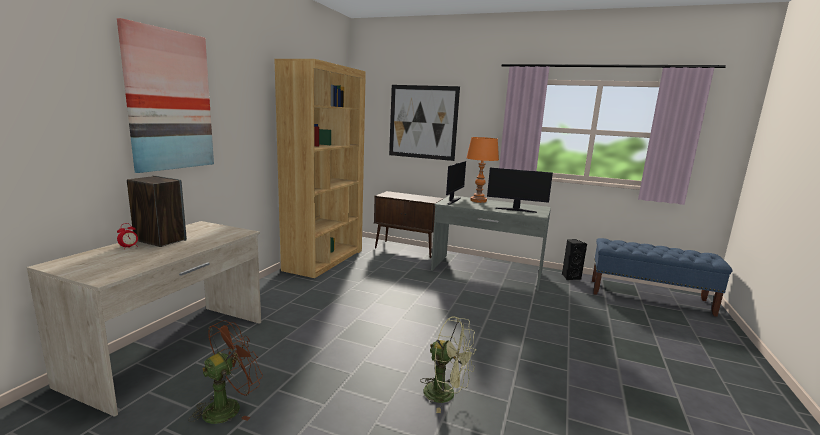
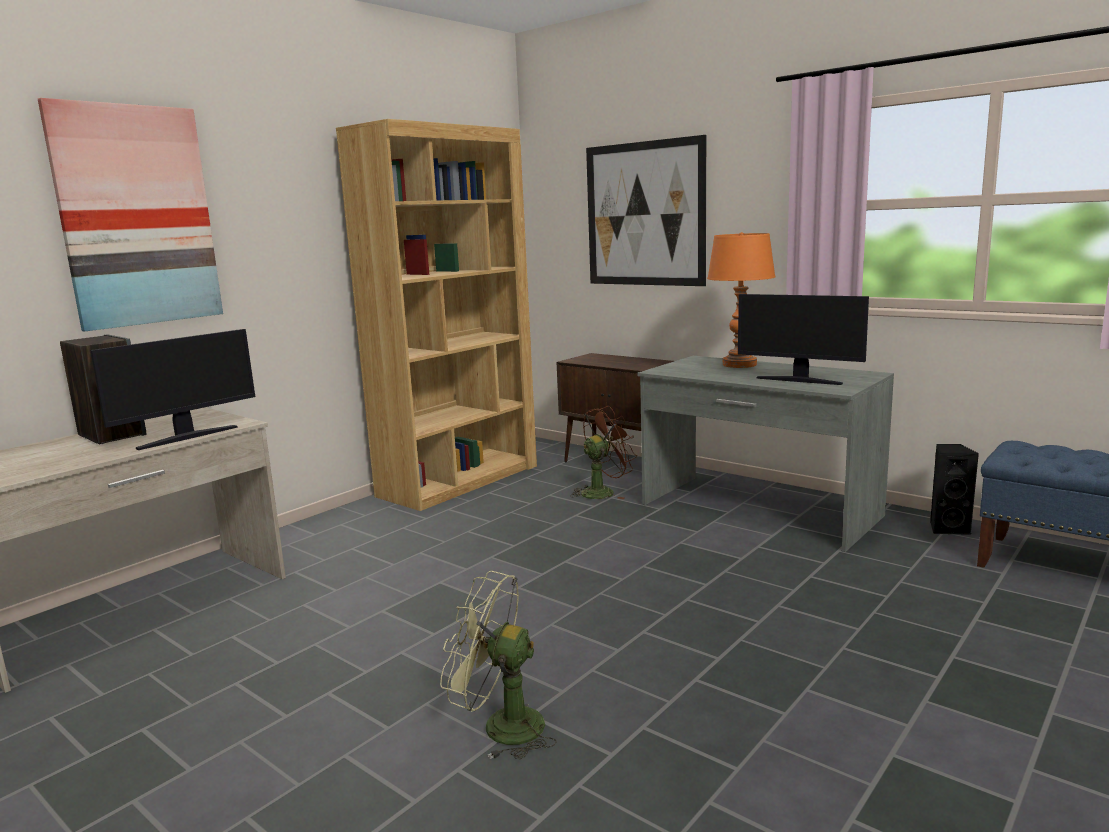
camera: 20 degrees right, 0 degrees up
alarm clock [117,223,138,250] -> none
brown fan [188,320,263,424] -> brown fan moved to [570,406,637,499]
green fan [420,316,477,413] -> green fan turned 150 degrees clockwise [440,571,557,760]
monitor [446,161,466,205] -> monitor moved to [90,329,255,450]

